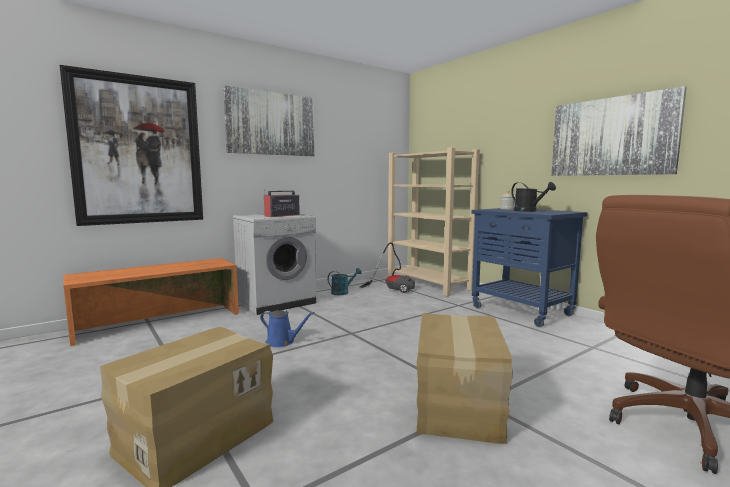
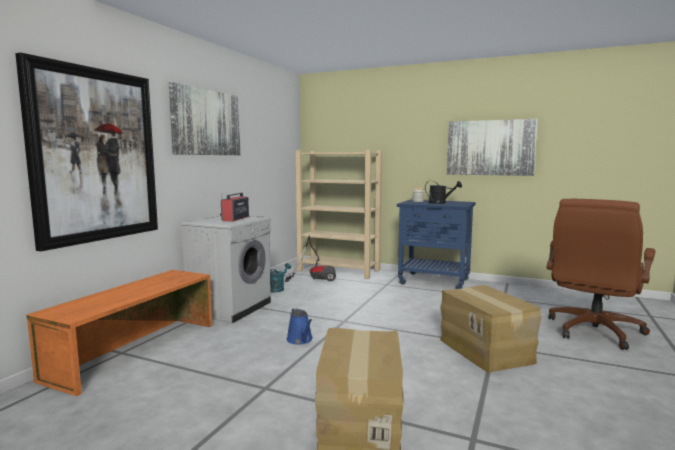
camera: 30 degrees left, 0 degrees up
blue watering can [260,310,314,347] -> blue watering can turned 75 degrees clockwise [287,308,313,345]

